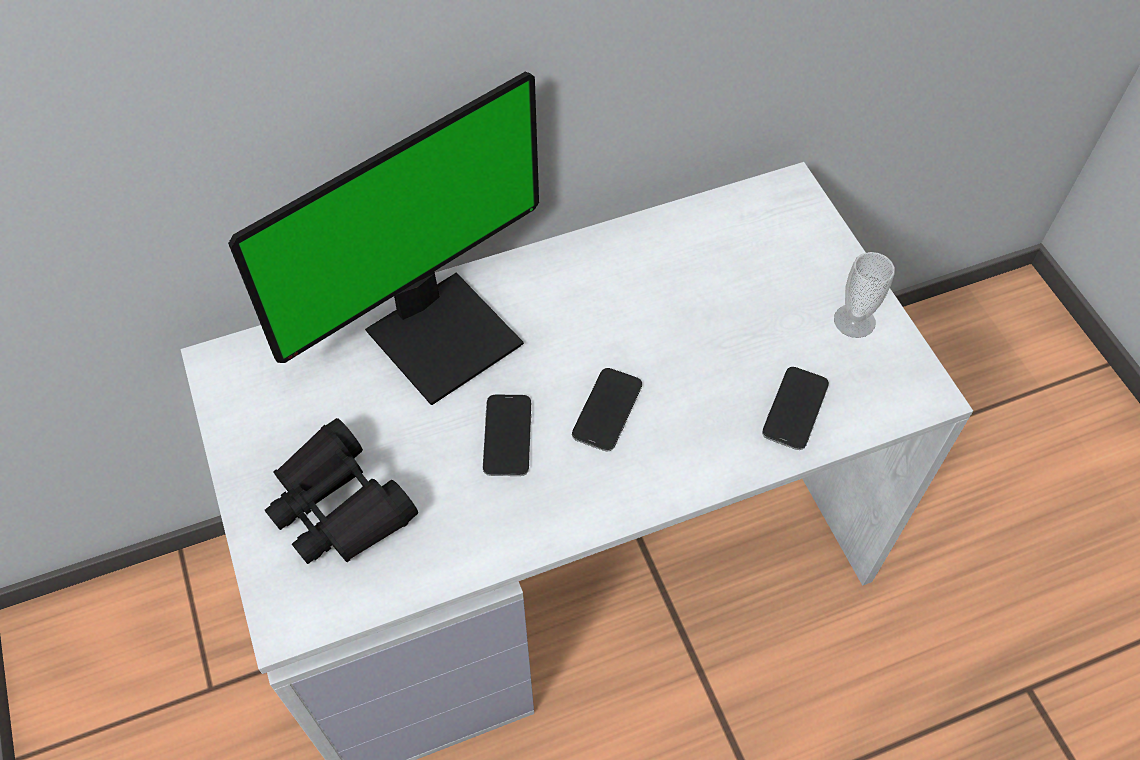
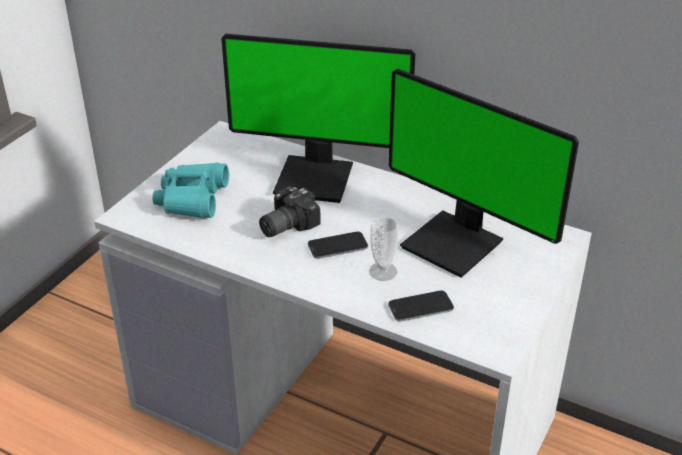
camera: 50 degrees right, 20 degrees down
black binoculars [264,418,418,564] -> turquoise binoculars [152,163,229,218]
phone [483,395,531,476] -> camera [259,186,321,237]
cup [834,252,895,338] -> cup moved to [369,217,399,281]
none -> monitor [389,69,579,278]

